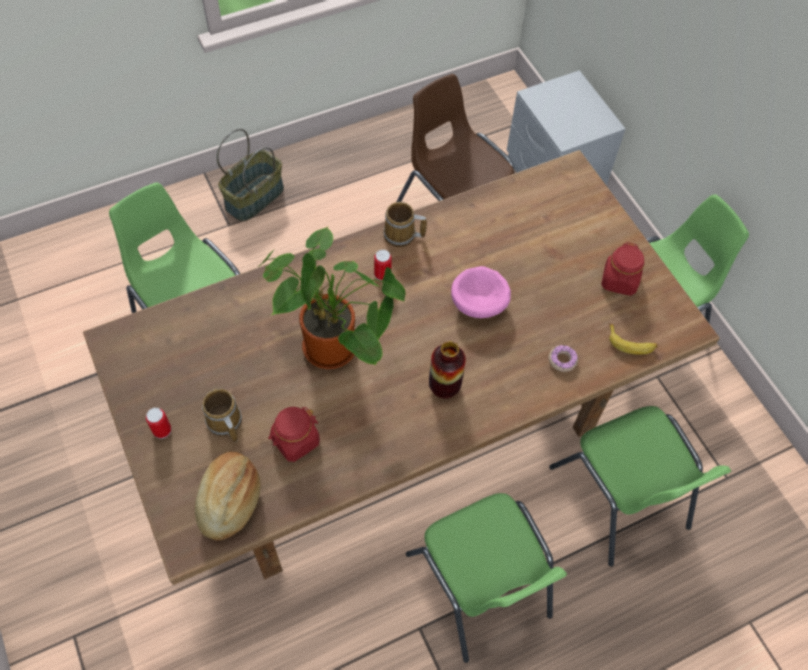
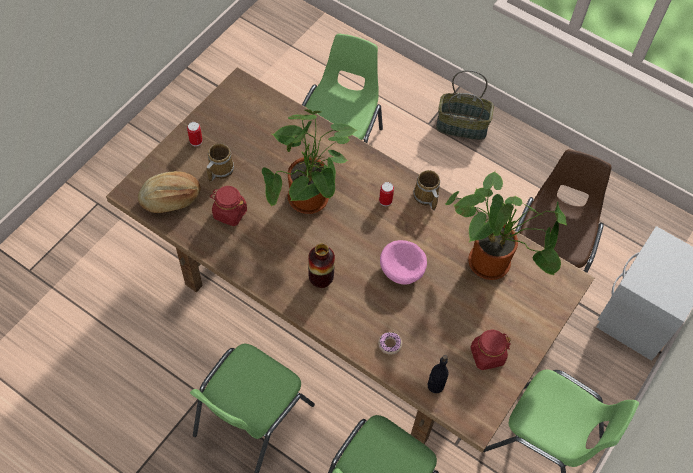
camera: 60 degrees right, 0 degrees up
banana [609,324,658,355] -> black bottle [427,355,449,394]
none -> potted plant [445,171,567,280]

